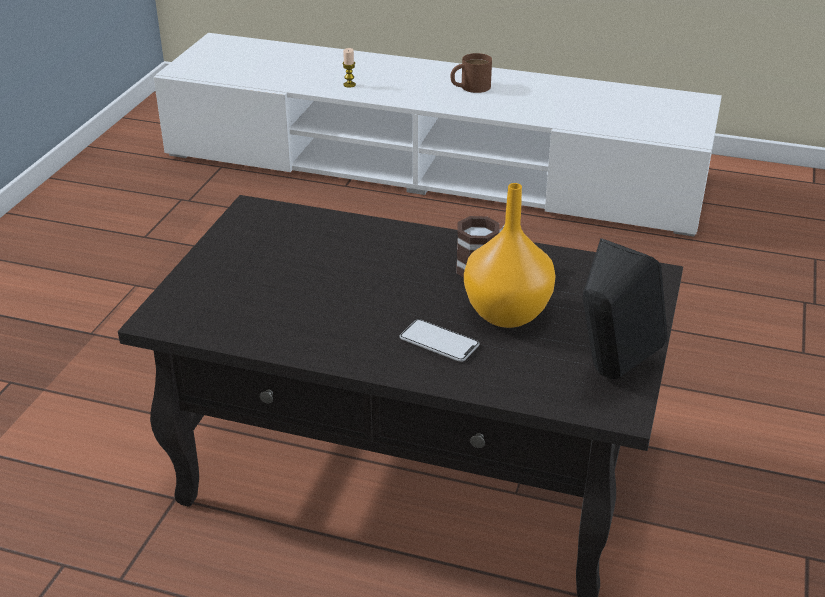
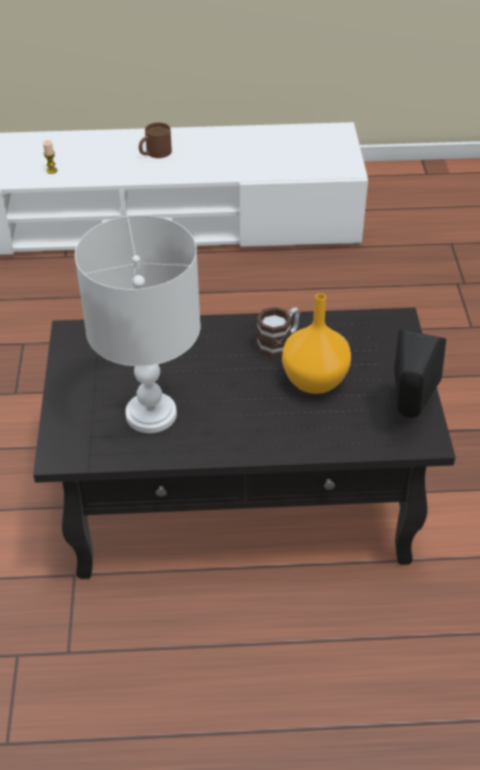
camera: 20 degrees left, 10 degrees up
phone [400,319,480,362] -> none
none -> white table lamp [75,215,201,433]

